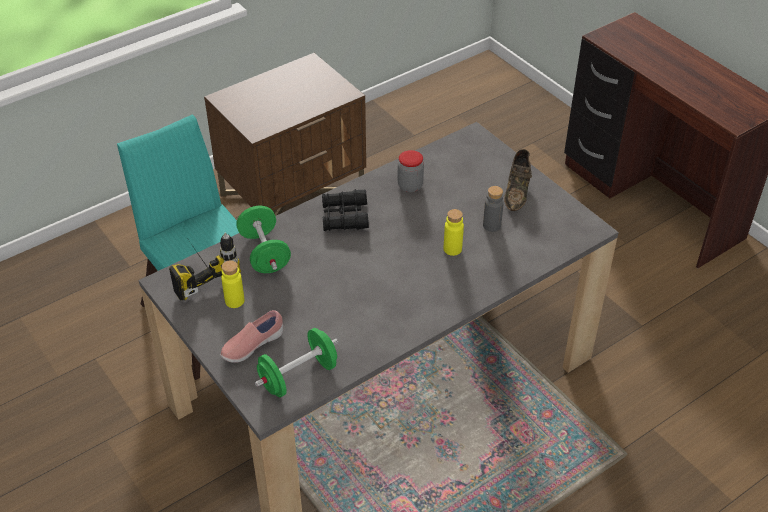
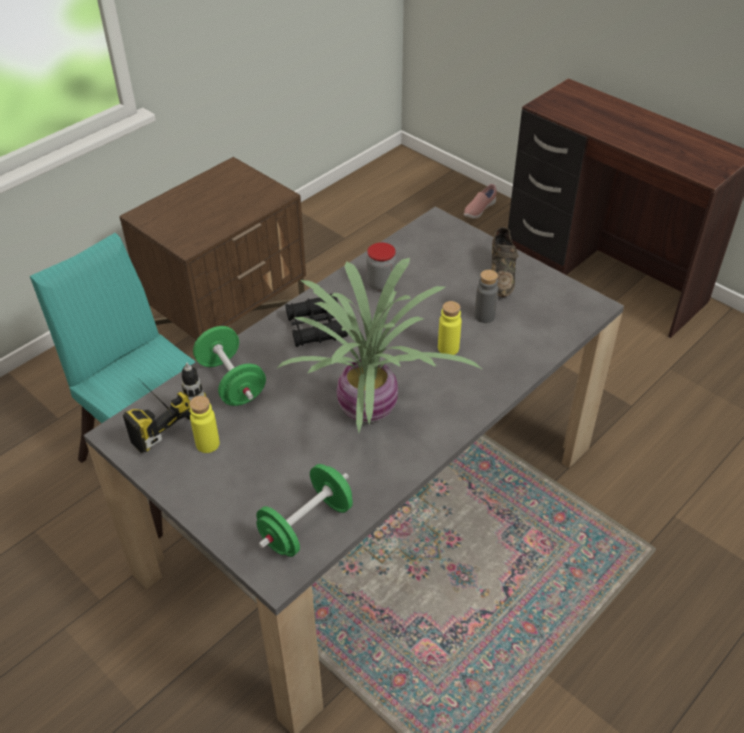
camera: 10 degrees left, 0 degrees up
pink shoe [220,310,283,363] -> pink shoe moved to [464,184,497,219]
none -> potted plant [277,258,482,432]

